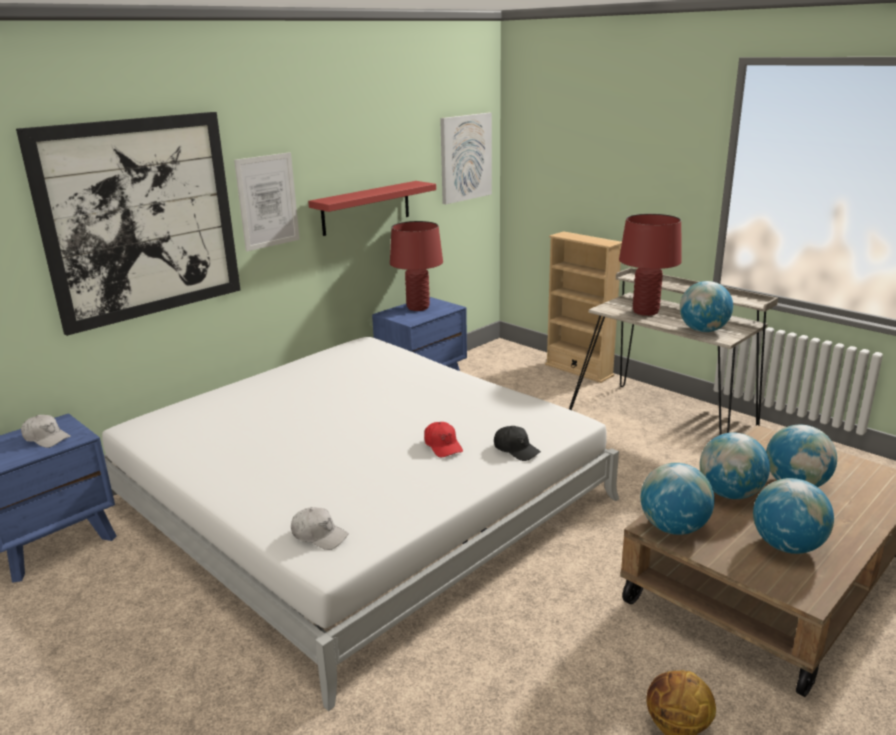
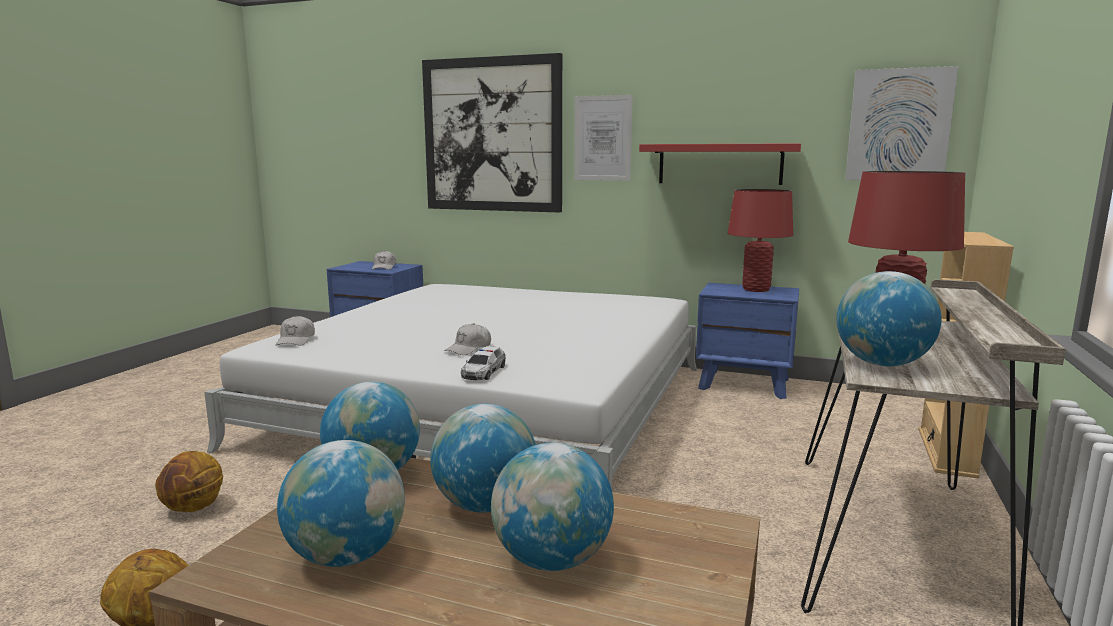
camera: 65 degrees right, 10 degrees down
red cap [424,422,463,458] -> white cap [444,323,491,355]
black cap [494,426,541,461] -> toy car [461,346,506,380]
none -> basketball [155,451,223,512]

